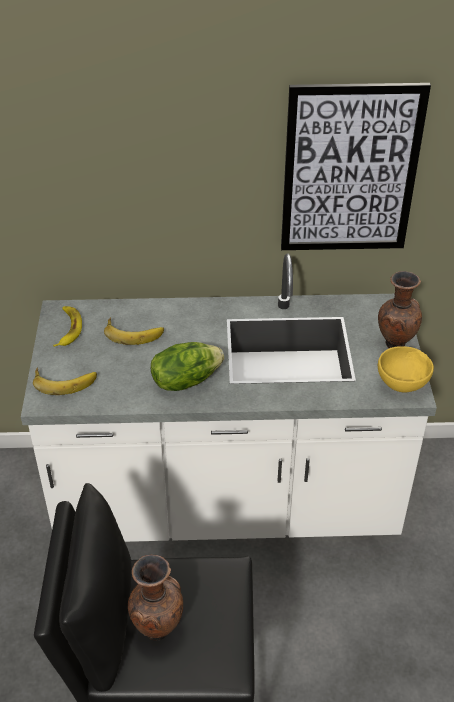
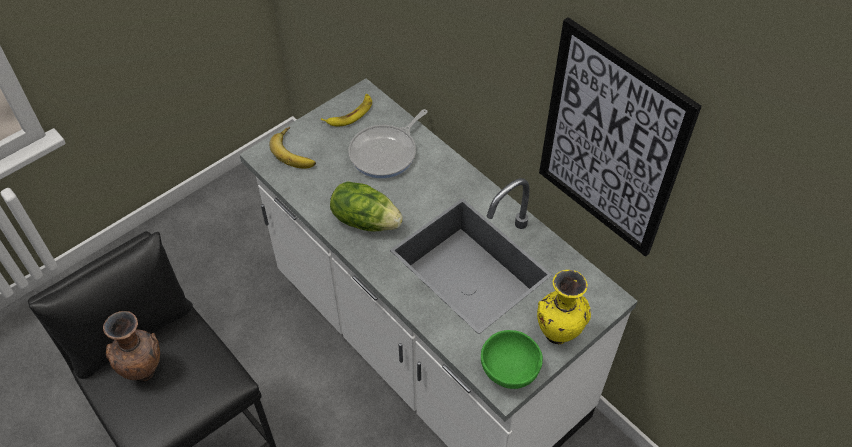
camera: 50 degrees right, 10 degrees up
banana [104,317,164,345] -> frying pan [348,109,428,178]
brown vase [378,271,422,348] -> yellow vase [537,270,591,345]
yellow bowl [378,346,434,392] -> green bowl [481,330,543,389]

